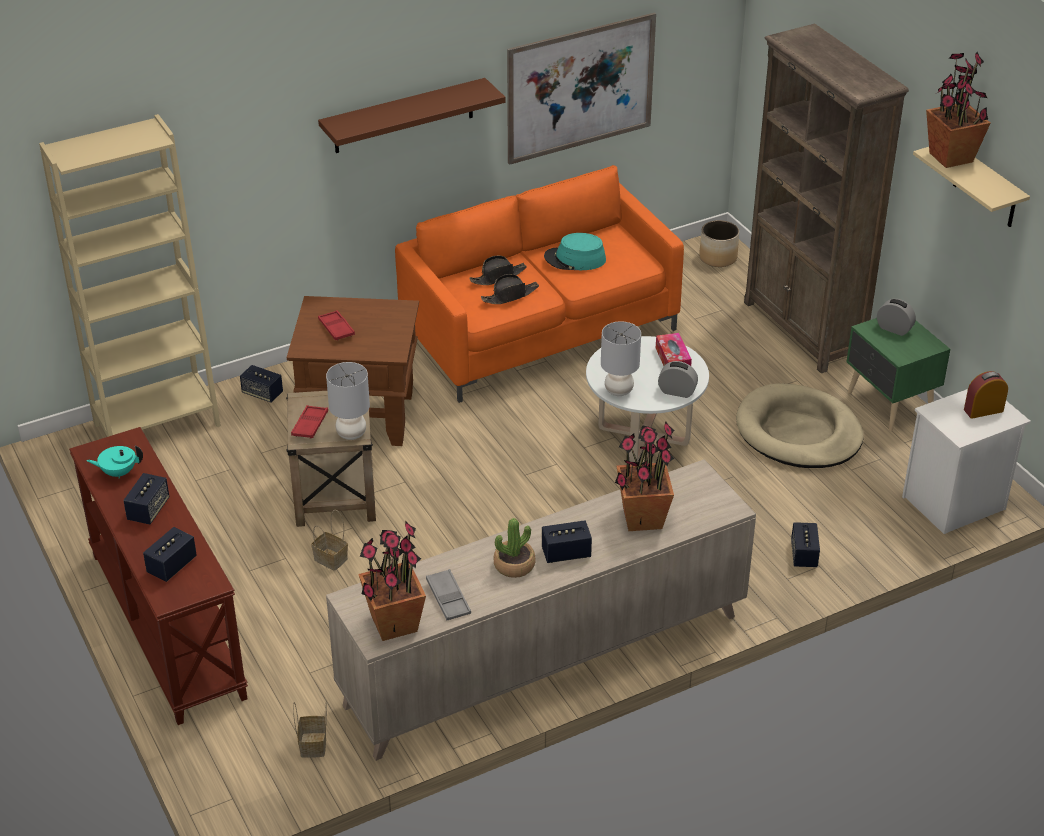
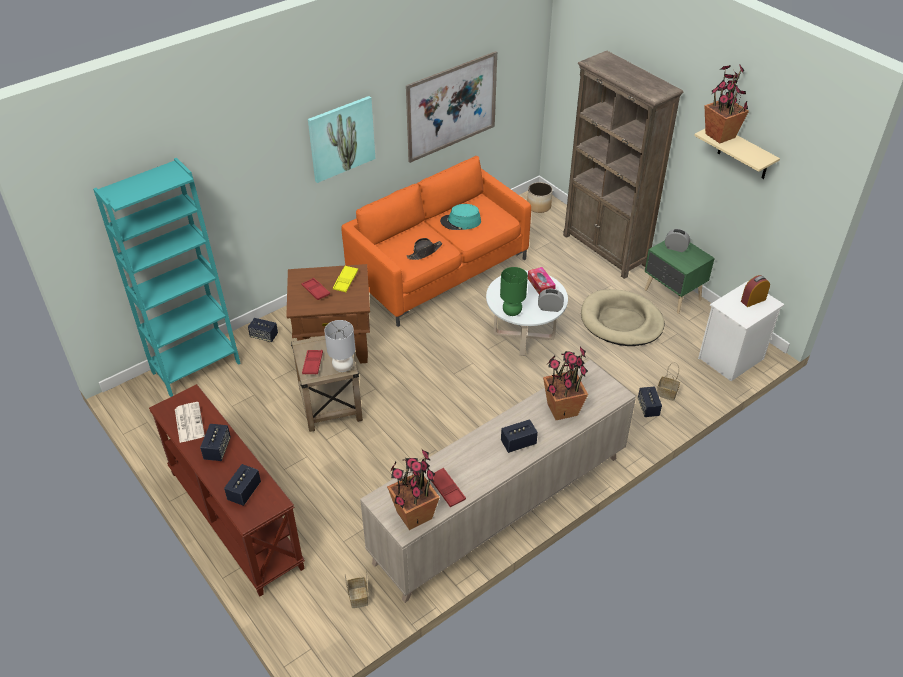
camera: 10 degrees left, 5 degrees up
beige bookcase [39,114,221,437] -> turquoise bookcase [93,158,241,397]
turquoise teapot [87,445,143,479] -> newspaper [175,402,205,443]
basket [311,510,348,571] -> basket moved to [657,362,680,401]
brown shelf [318,78,506,153] -> picture [308,96,375,183]
grey tray [426,569,471,620] -> red tray [432,468,466,507]
black hat [470,255,526,285] -> none
potted plant [494,518,536,578] -> none
grey table lamp [601,321,641,396] -> green table lamp [500,267,528,316]
none -> yellow tray [333,265,358,292]

